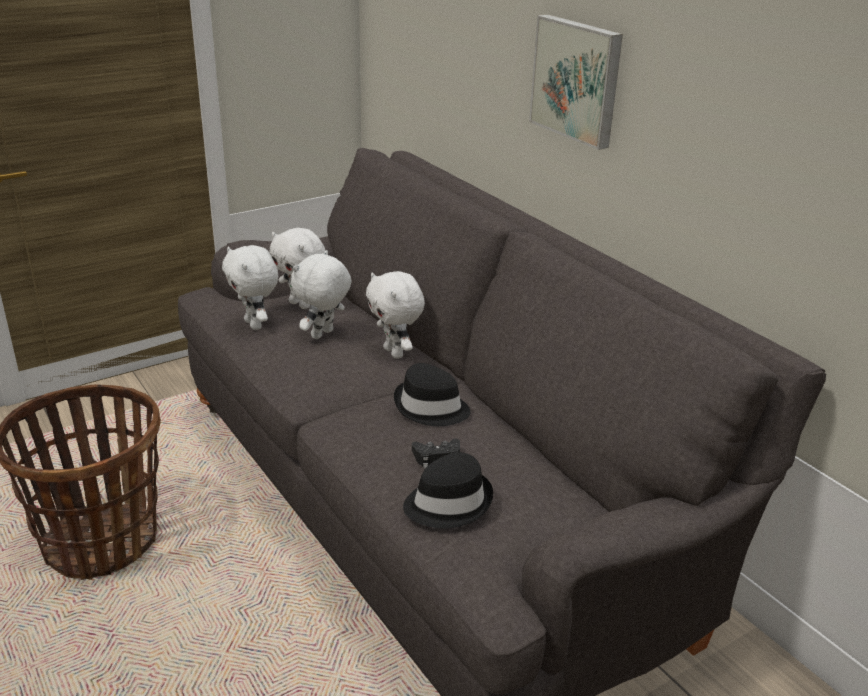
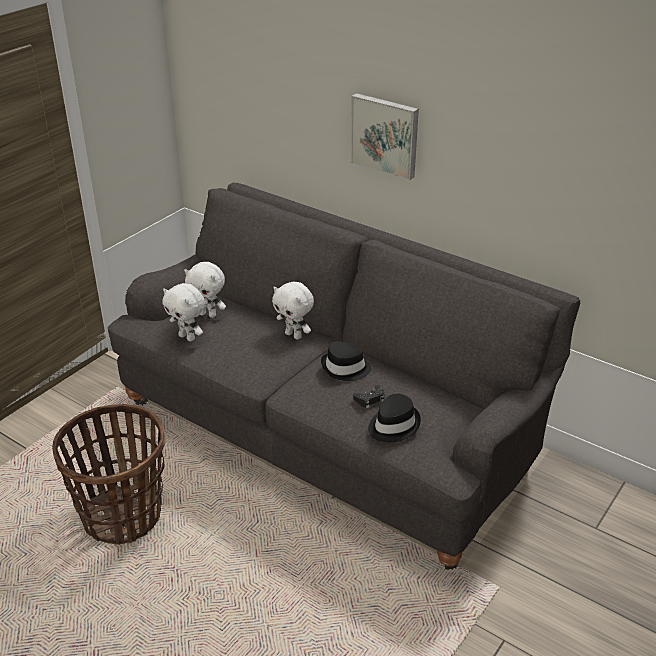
camera: 20 degrees left, 5 degrees up
white plush toy [291,250,352,339] -> none

